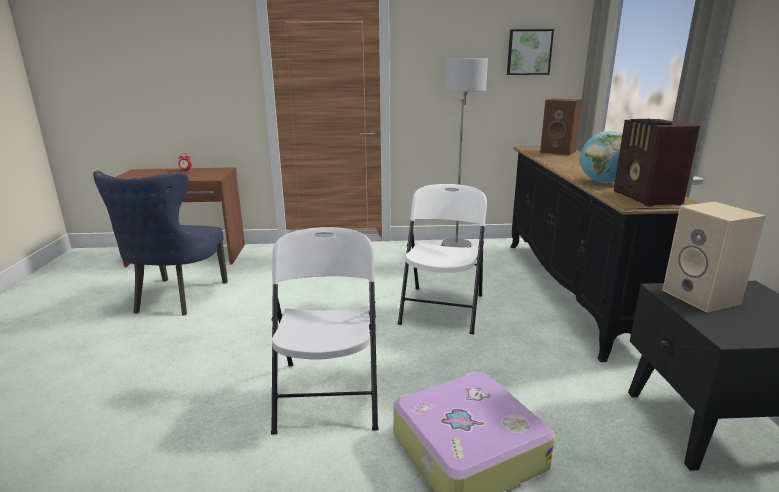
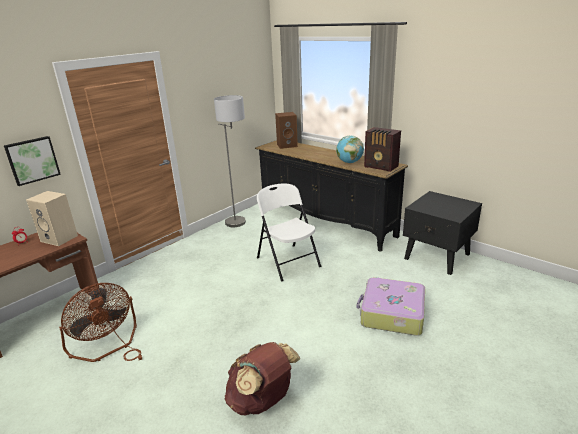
camera: 45 degrees left, 5 degrees up
blue chair [93,171,228,316] -> brown fan [59,283,142,362]
white chair [271,227,378,435] -> none
picture [507,29,554,75] -> picture moved to [4,136,61,186]
beige speaker [662,202,766,313] -> beige speaker moved to [26,191,78,246]
none -> brown backpack [225,342,300,415]

